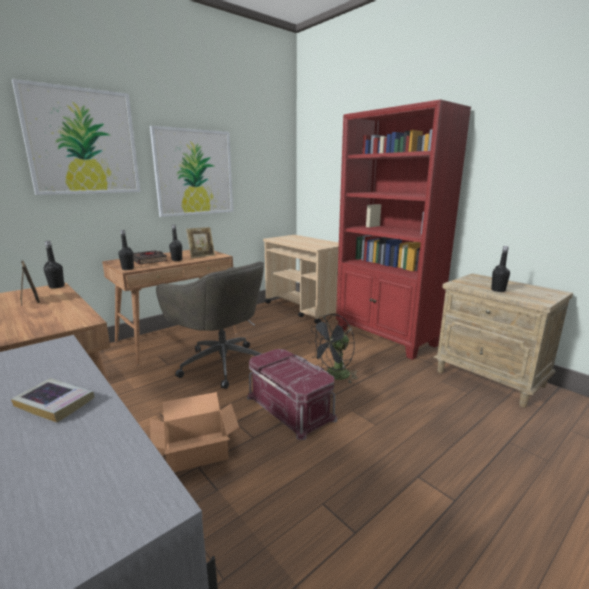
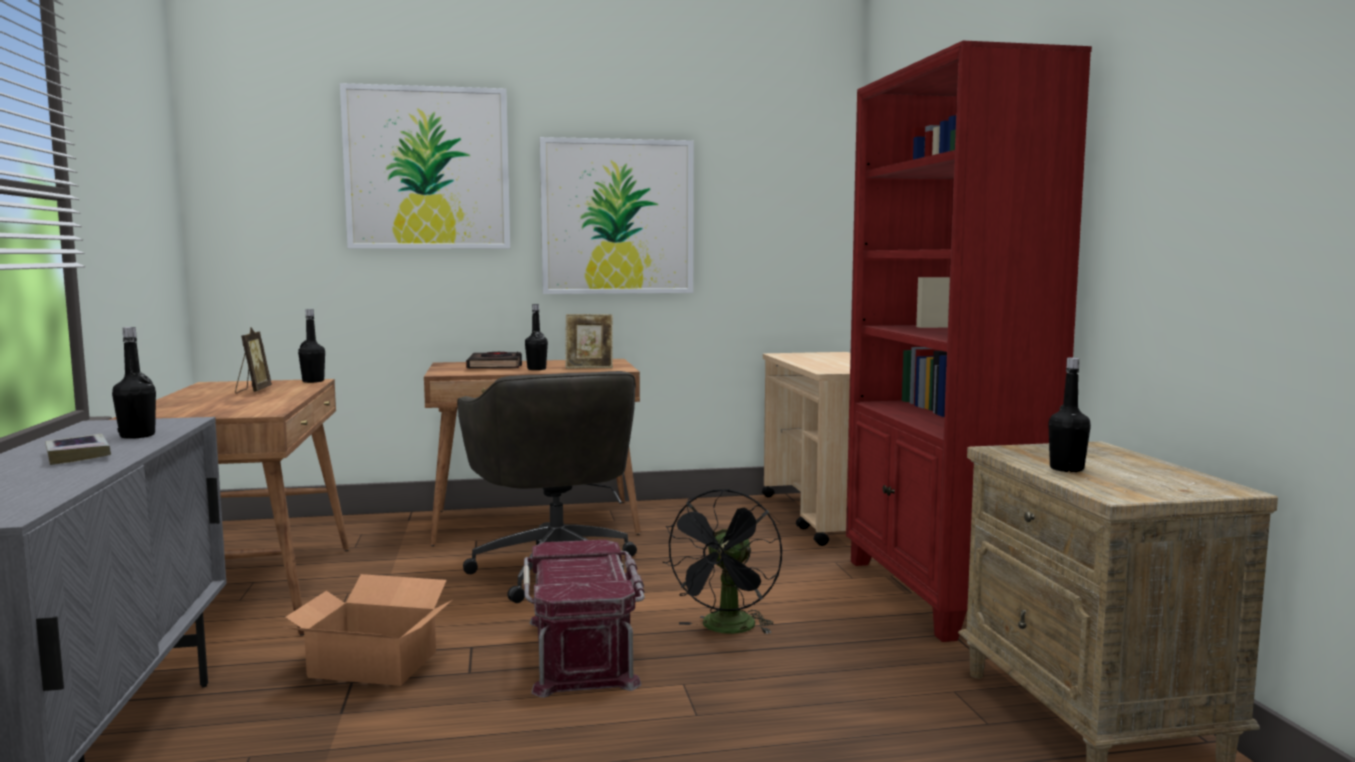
camera: 30 degrees right, 10 degrees down
black bottle [118,230,134,270] -> black bottle moved to [112,327,156,439]
black fan [308,314,358,383] -> black fan turned 60 degrees counterclockwise [663,489,782,634]

